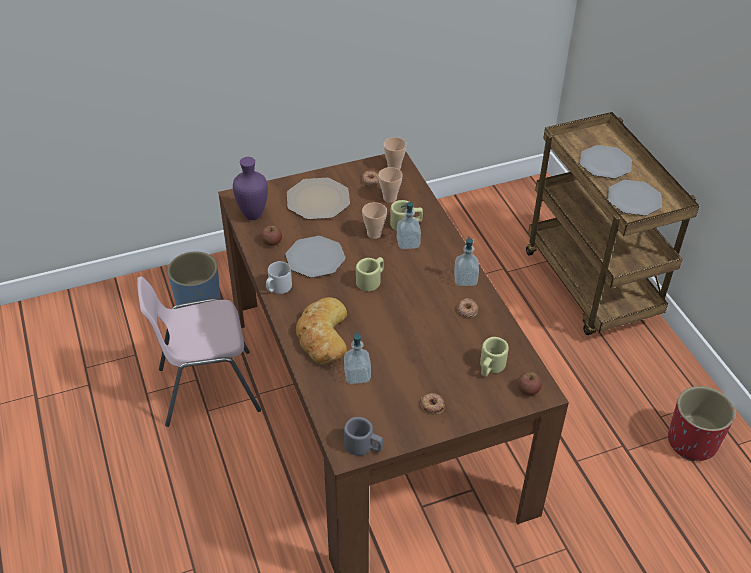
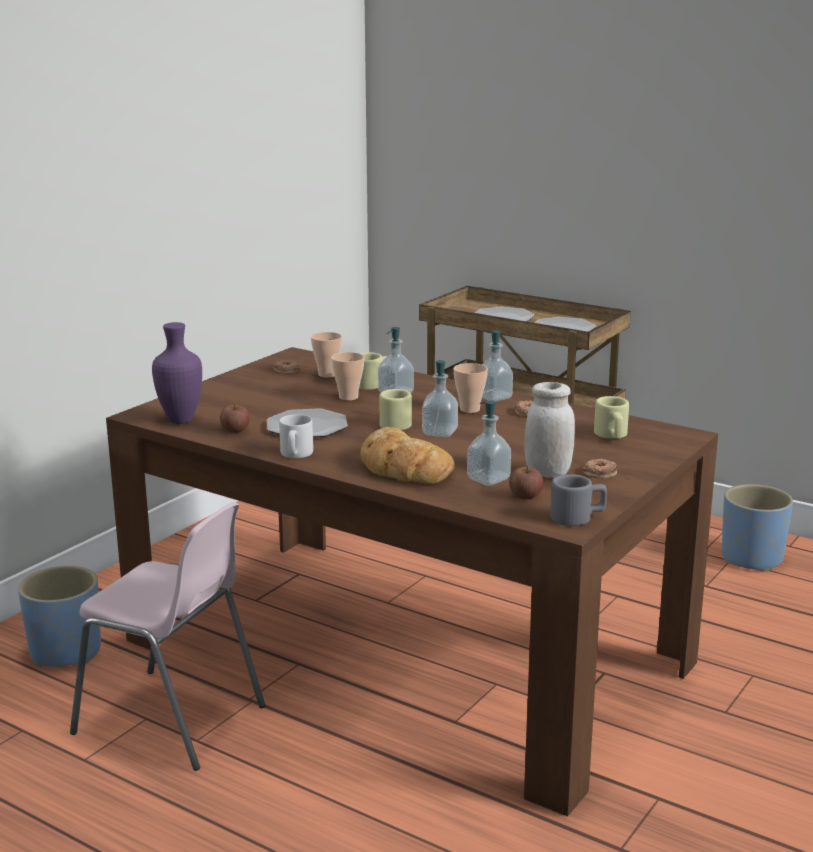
camera: 35 degrees left, 25 degrees down
pink chair [137,277,261,427] -> pink chair turned 105 degrees counterclockwise [70,502,265,771]
plate [287,178,350,219] -> none
cup [383,137,407,170] -> cup moved to [453,363,488,413]
apple [518,372,542,396] -> apple moved to [509,467,543,499]
red planter [668,386,735,461] -> blue planter [722,484,793,571]
none -> soap dispenser [422,360,458,437]
none -> white jar [524,382,575,478]

